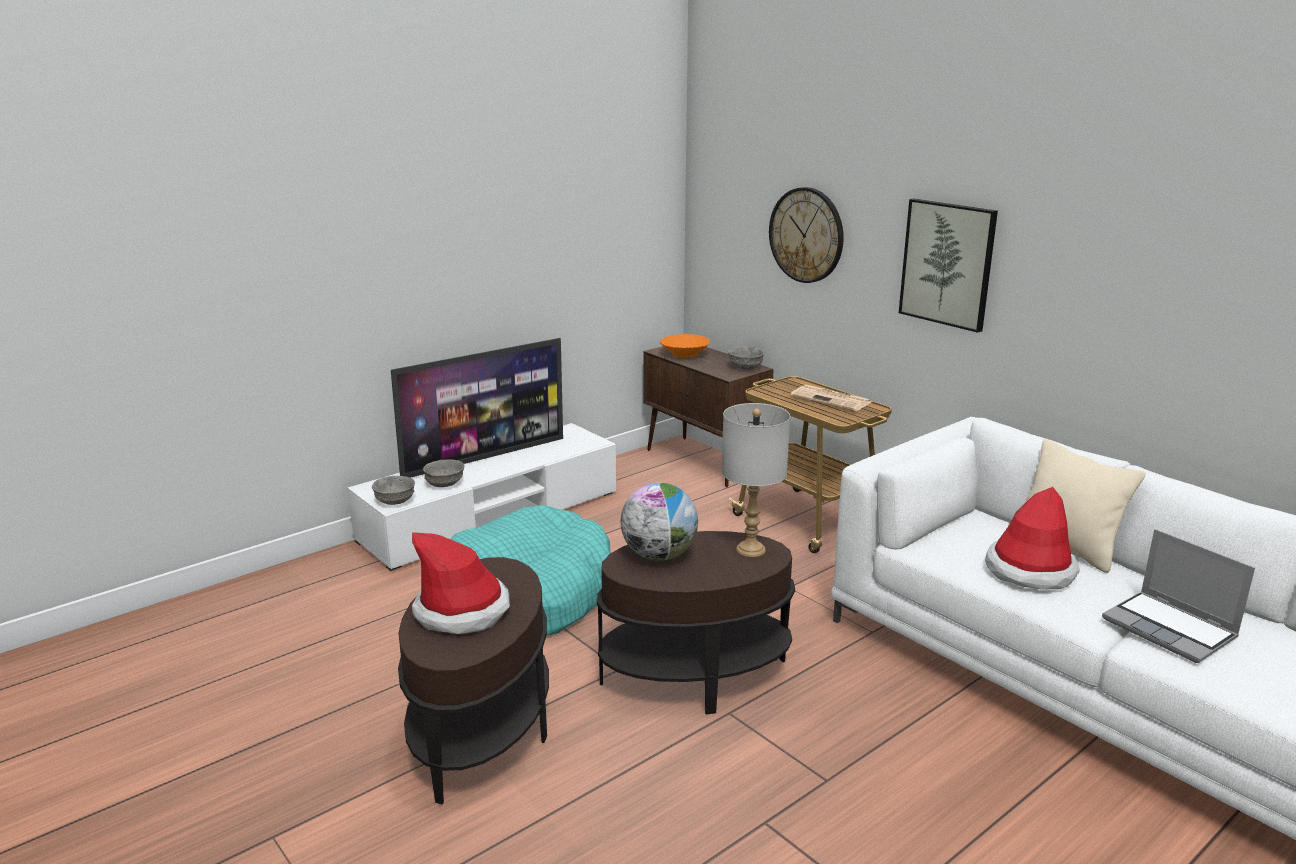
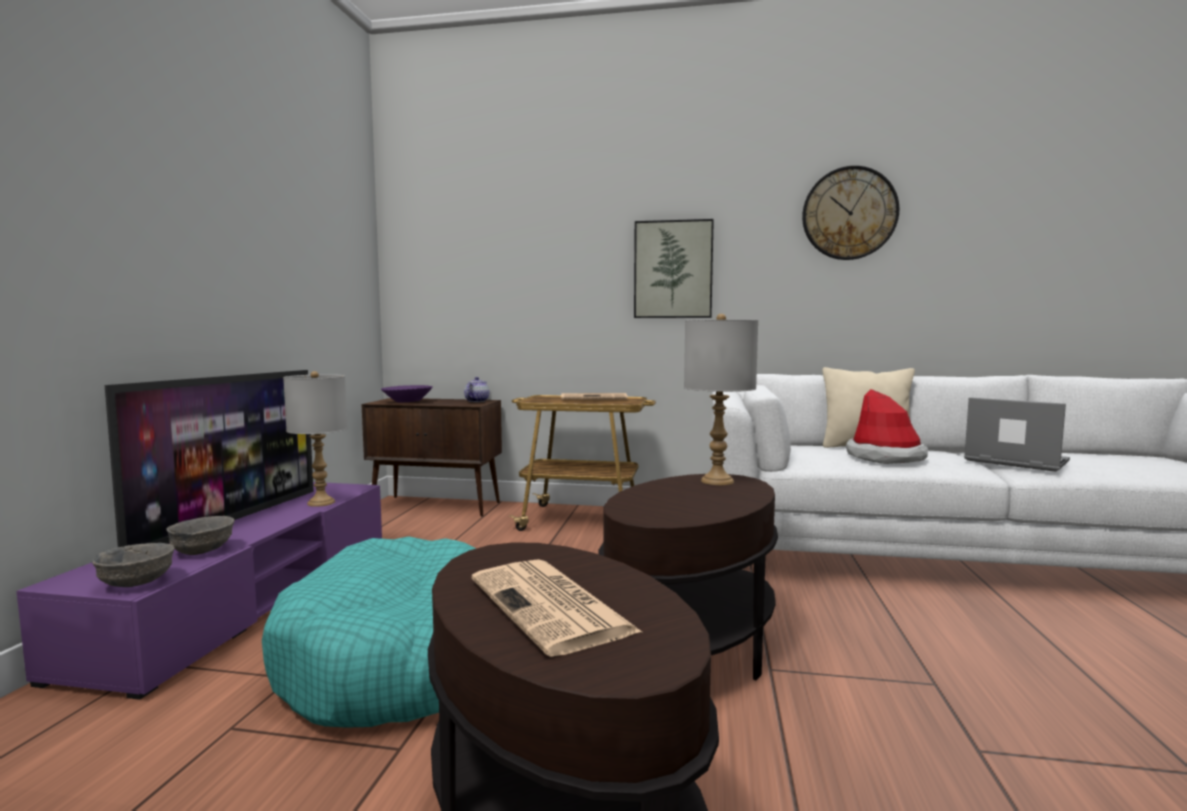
camera: 40 degrees left, 15 degrees down
white tv stand [347,423,616,571] -> purple tv stand [16,482,382,700]
hat [412,532,510,634] -> newspaper [472,559,642,657]
globe [621,483,698,561] -> none
orange bowl [660,334,710,358] -> purple bowl [381,385,433,402]
grey bowl [728,346,764,370] -> teapot [464,377,489,402]
wall clock [769,187,844,283] -> wall clock moved to [802,166,899,260]
laptop [1102,529,1255,663] -> laptop turned 150 degrees counterclockwise [964,397,1070,472]
none -> grey table lamp [283,371,347,507]

